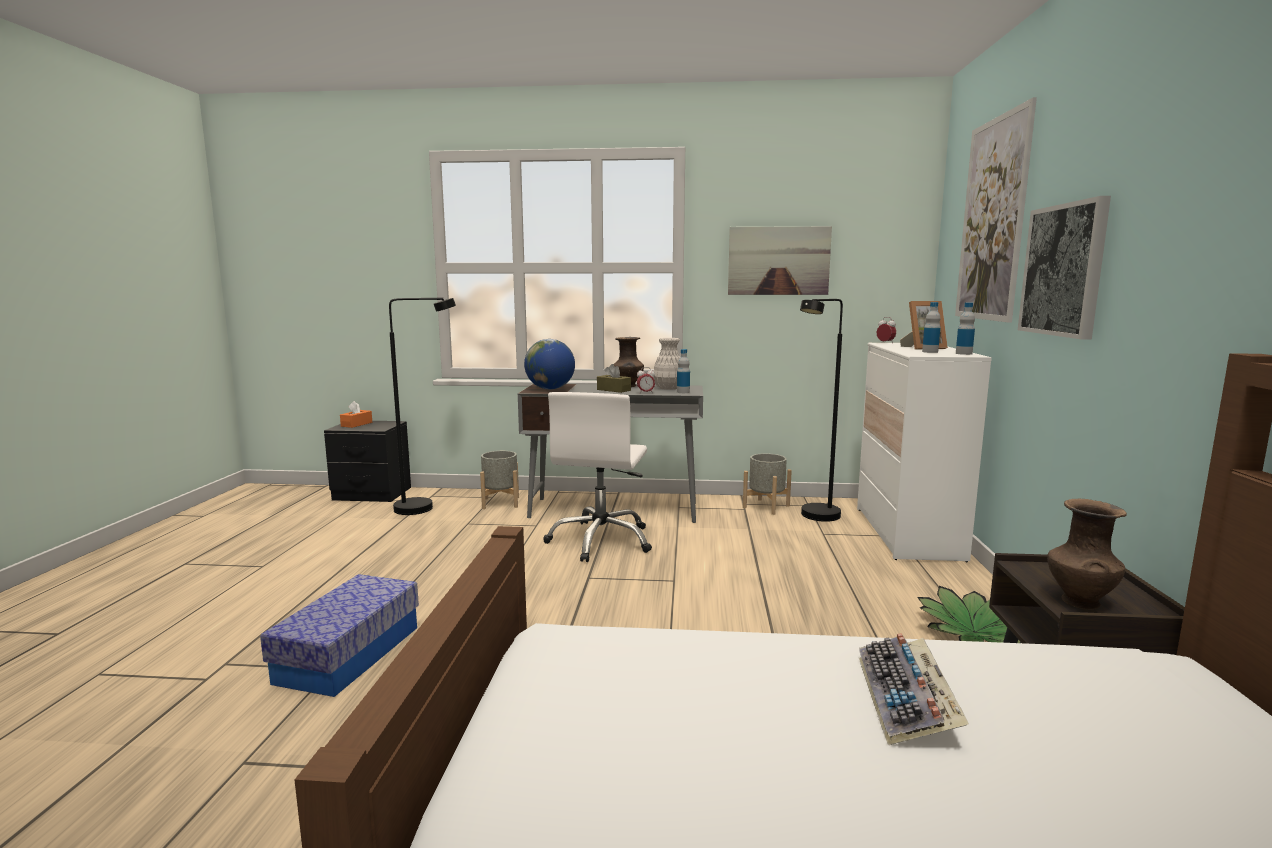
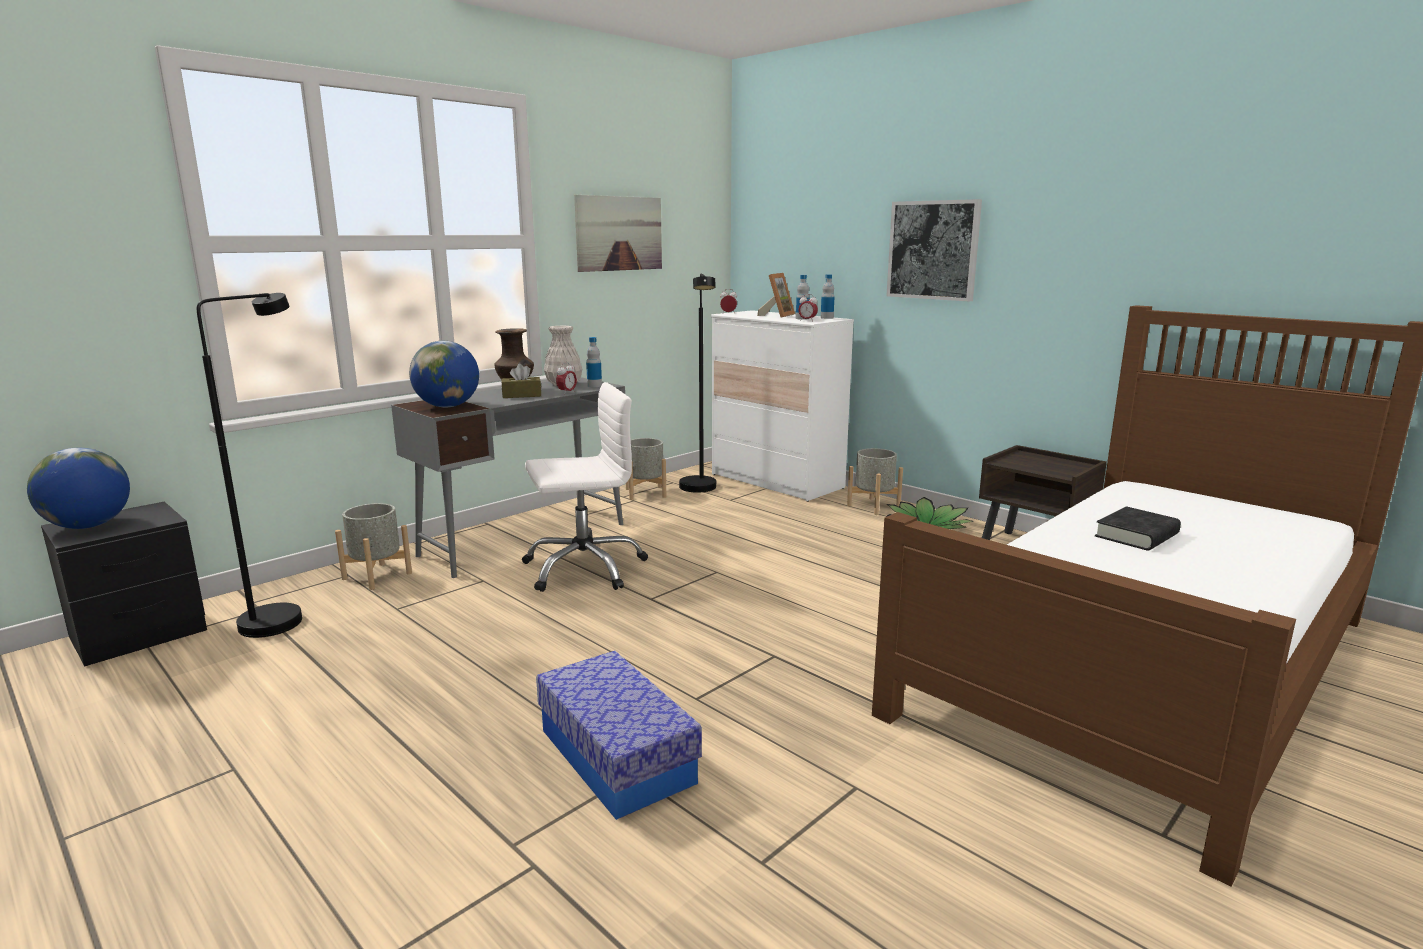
camera: 50 degrees left, 5 degrees up
orange tissue box [340,401,372,428] -> globe [27,448,130,529]
white office chair [543,392,652,562] -> white office chair turned 75 degrees counterclockwise [522,382,648,592]
keyboard [859,633,969,745] -> black book [1095,506,1181,551]
picture [955,97,1037,323] -> none
brown vase [1047,499,1127,610] -> none
none -> alarm clock [798,294,818,321]
none -> grey planter [847,448,903,515]

